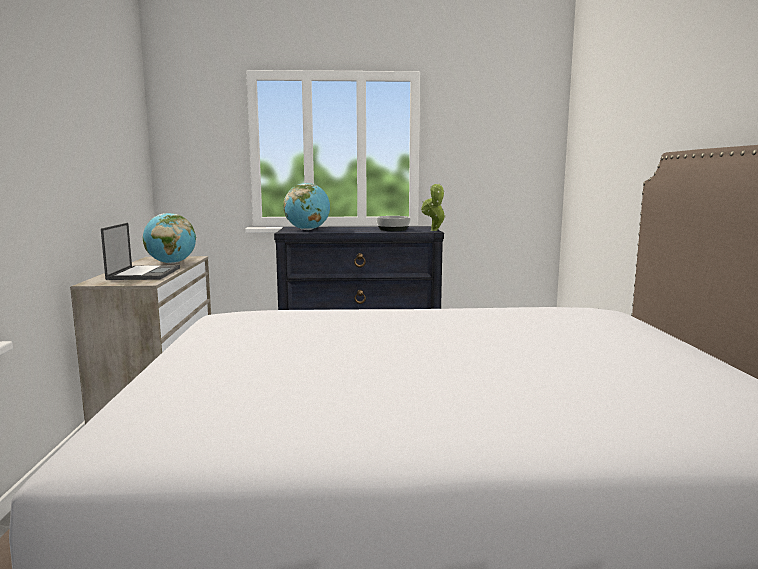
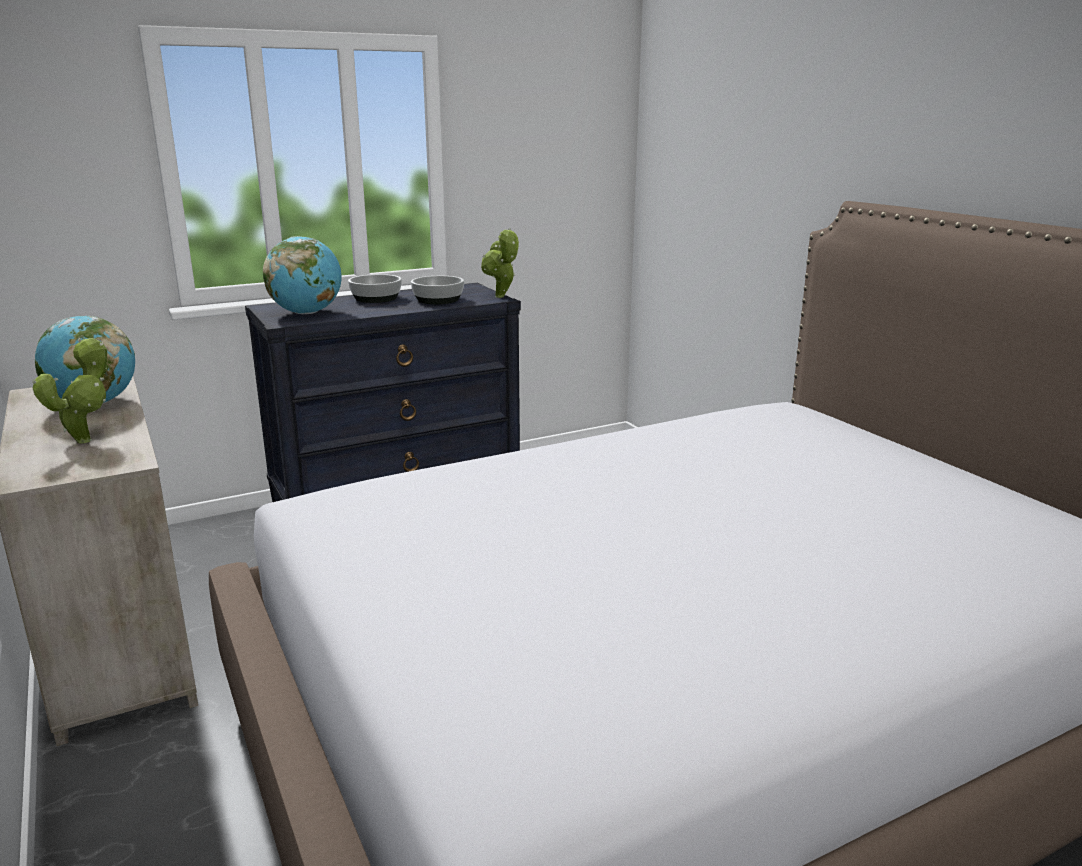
camera: 25 degrees left, 10 degrees up
laptop [101,223,180,280] -> potted plant [32,338,107,444]
none -> bowl [348,274,402,303]

